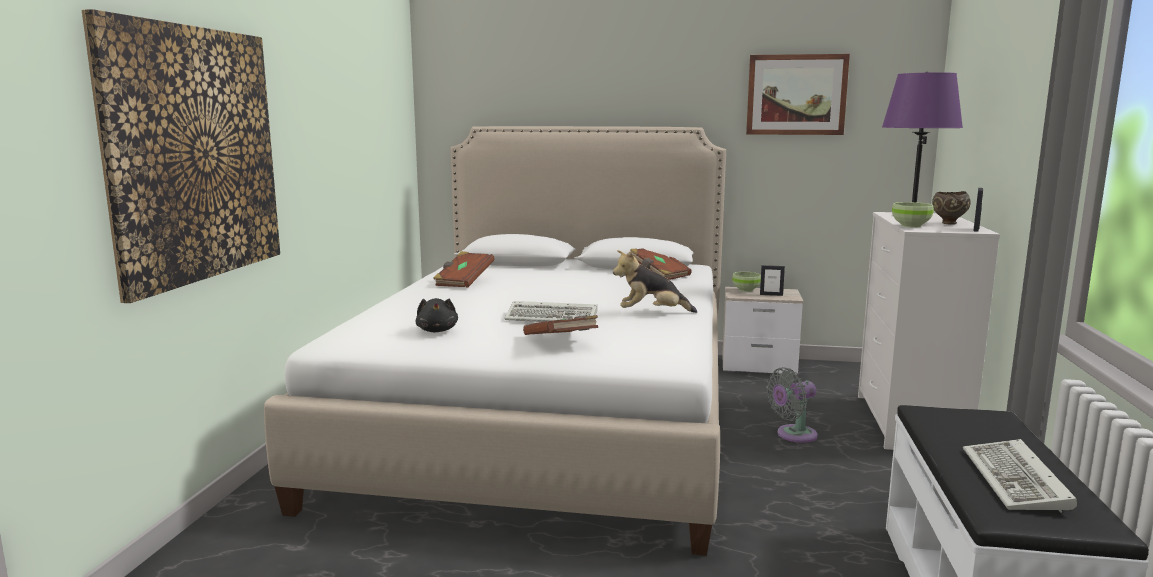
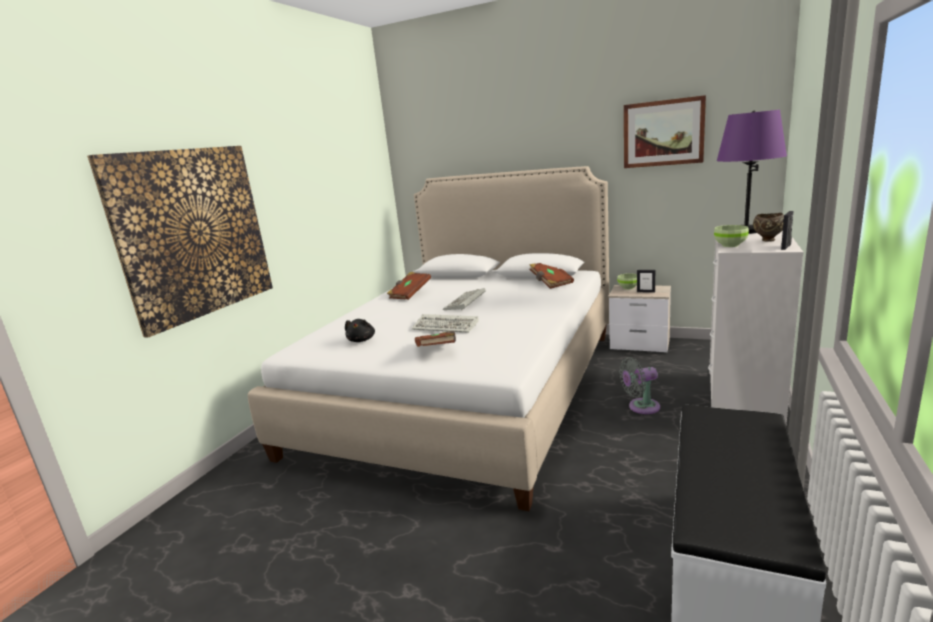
camera: 15 degrees right, 5 degrees up
plush toy [613,250,697,313] -> none
keyboard [963,439,1077,513] -> keyboard moved to [443,288,486,310]

